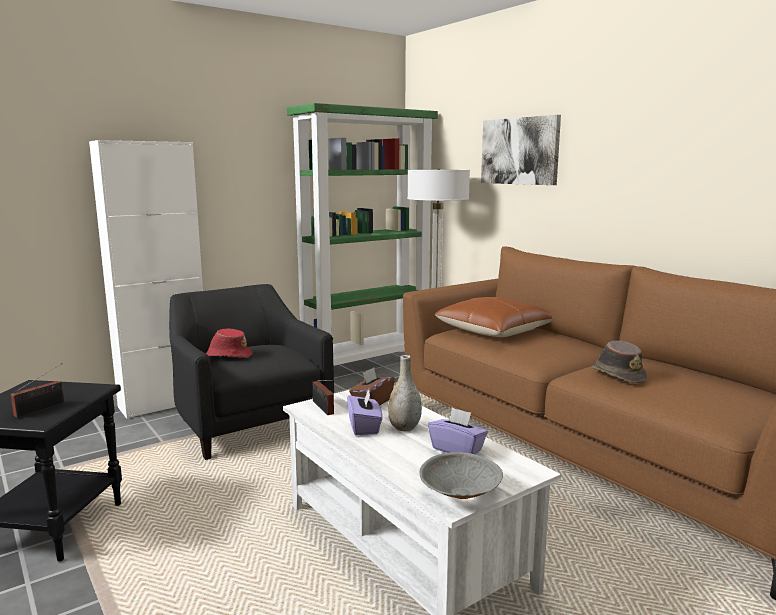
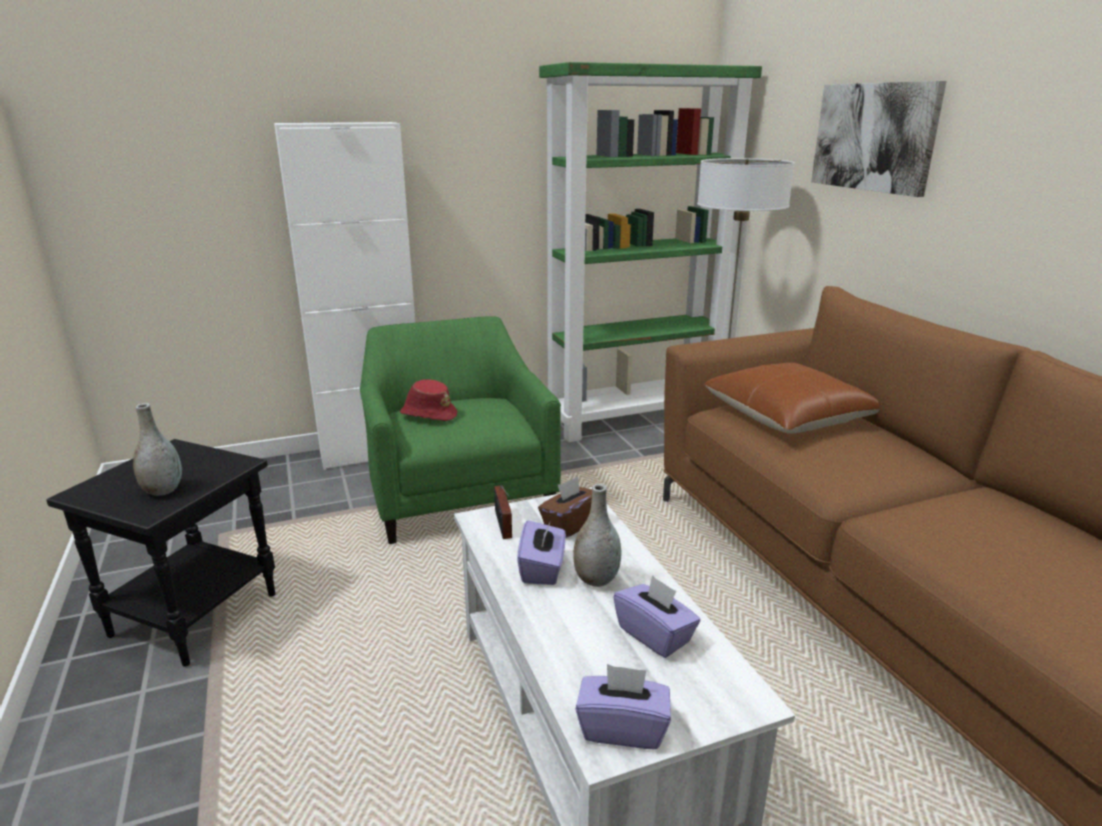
camera: 15 degrees right, 10 degrees up
radio [11,363,64,418] -> grey vase [133,403,182,496]
black armchair [169,284,334,460] -> green armchair [360,316,561,544]
grey bowl [419,452,503,499] -> purple tissue box [576,664,671,749]
brown hat [592,341,647,384] -> none

